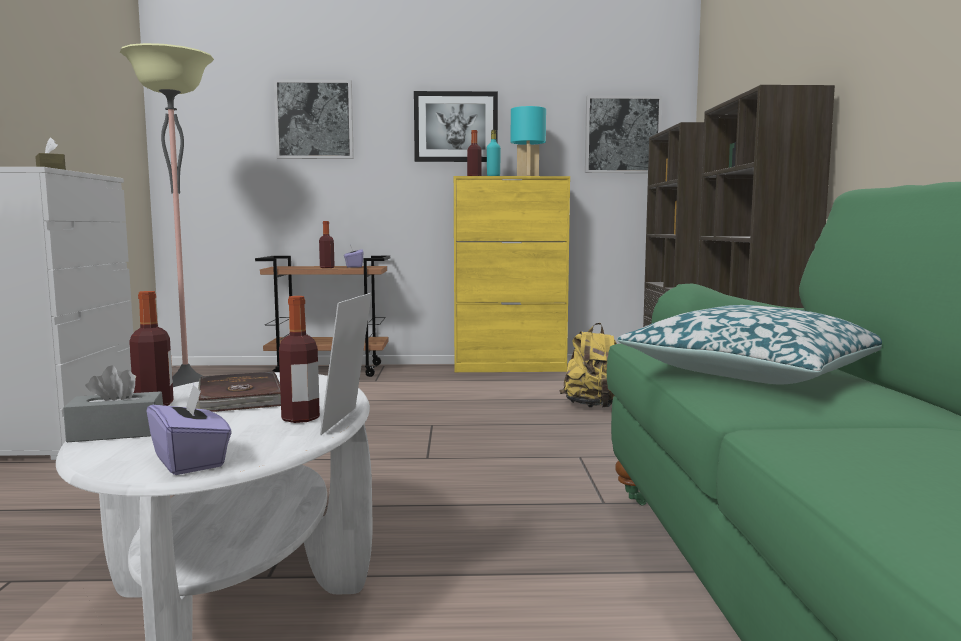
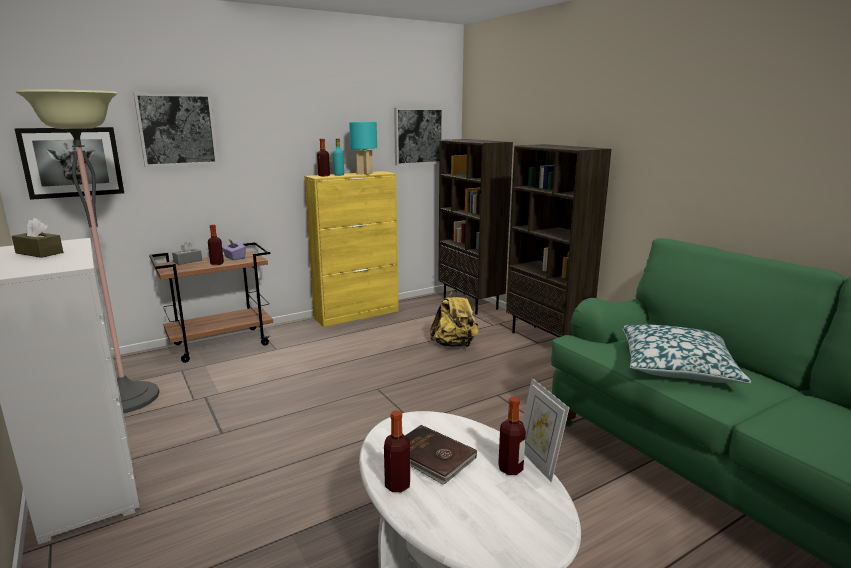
camera: 30 degrees left, 10 degrees up
grey tissue box [63,365,163,442] -> grey tissue box moved to [172,242,202,265]
purple tissue box [147,384,232,475] -> none
picture [414,91,498,162] -> picture moved to [15,127,124,200]

